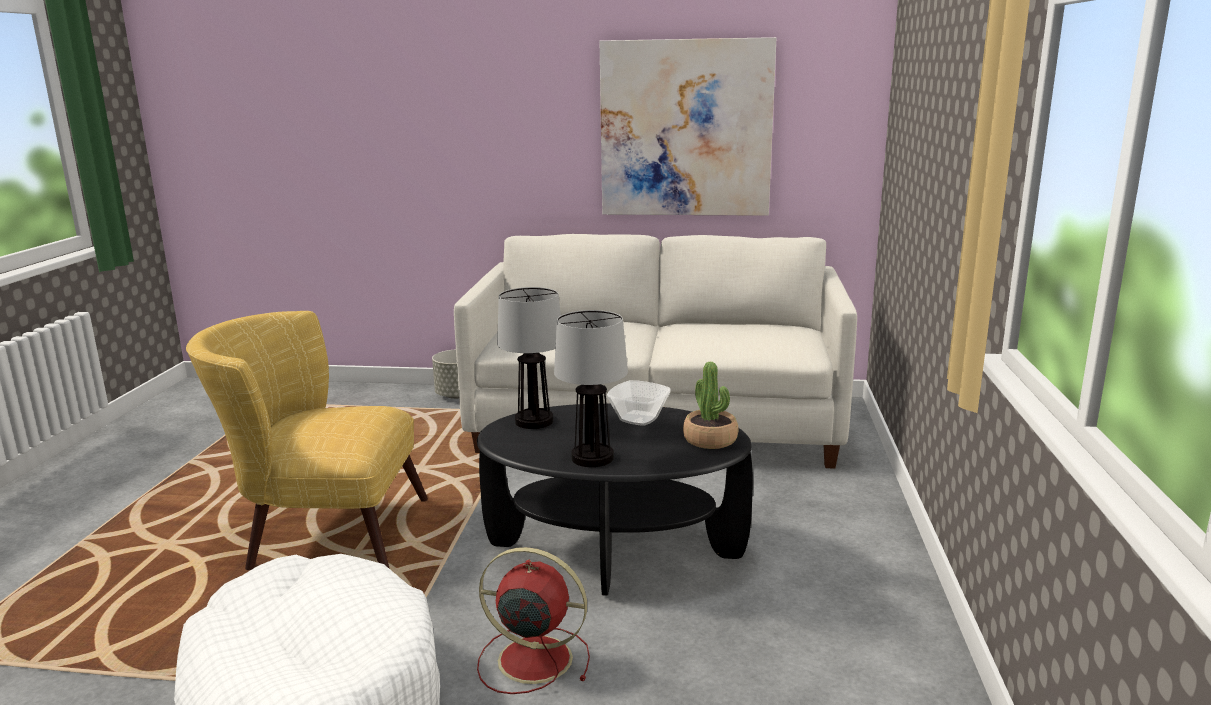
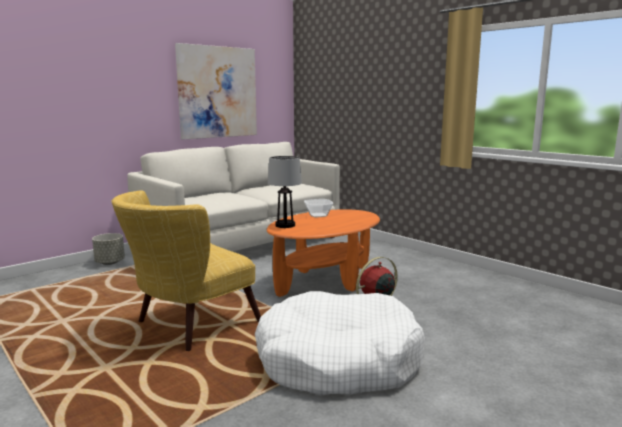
camera: 50 degrees left, 5 degrees down
black coffee table [477,403,753,596] -> orange coffee table [267,209,380,297]
table lamp [554,310,628,467] -> none
potted plant [683,362,738,449] -> none

